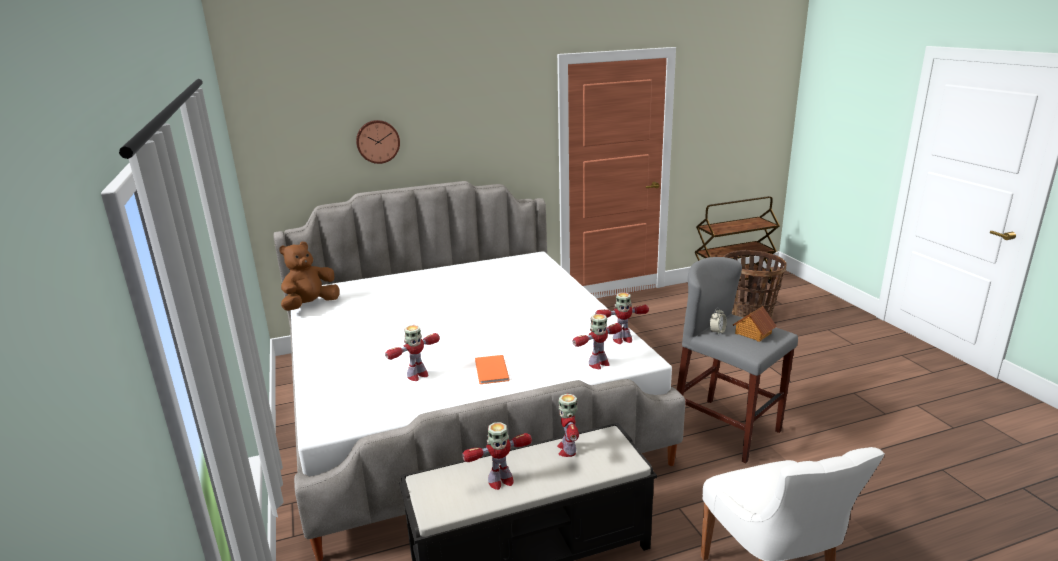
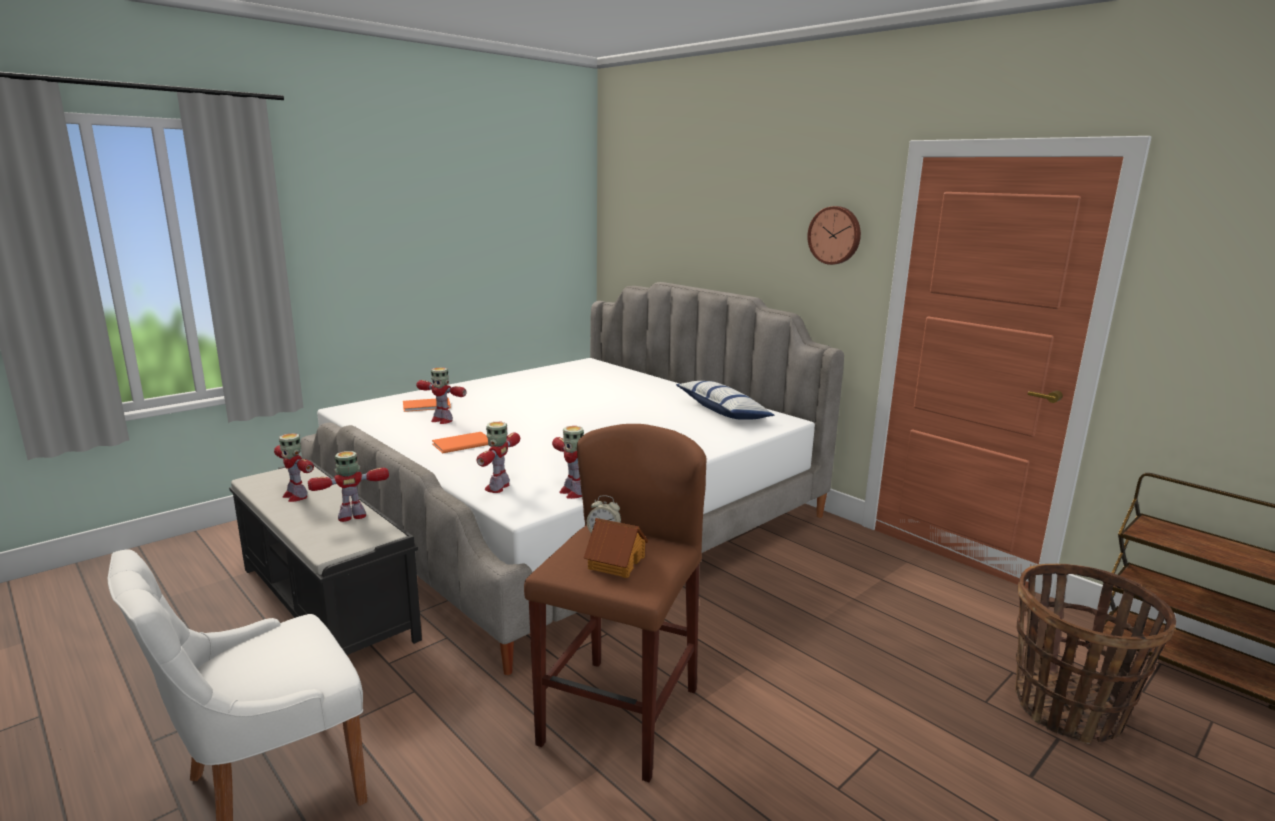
camera: 65 degrees right, 5 degrees down
brown plush toy [279,242,340,311] -> none
wall clock [356,120,400,164] -> wall clock moved to [807,206,861,265]
toy robot [572,314,622,369] -> toy robot turned 75 degrees clockwise [477,422,520,493]
grey stool [677,257,798,463] -> brown stool [524,424,707,782]
none -> orange book [403,398,451,412]
none -> pillow [676,381,774,420]

